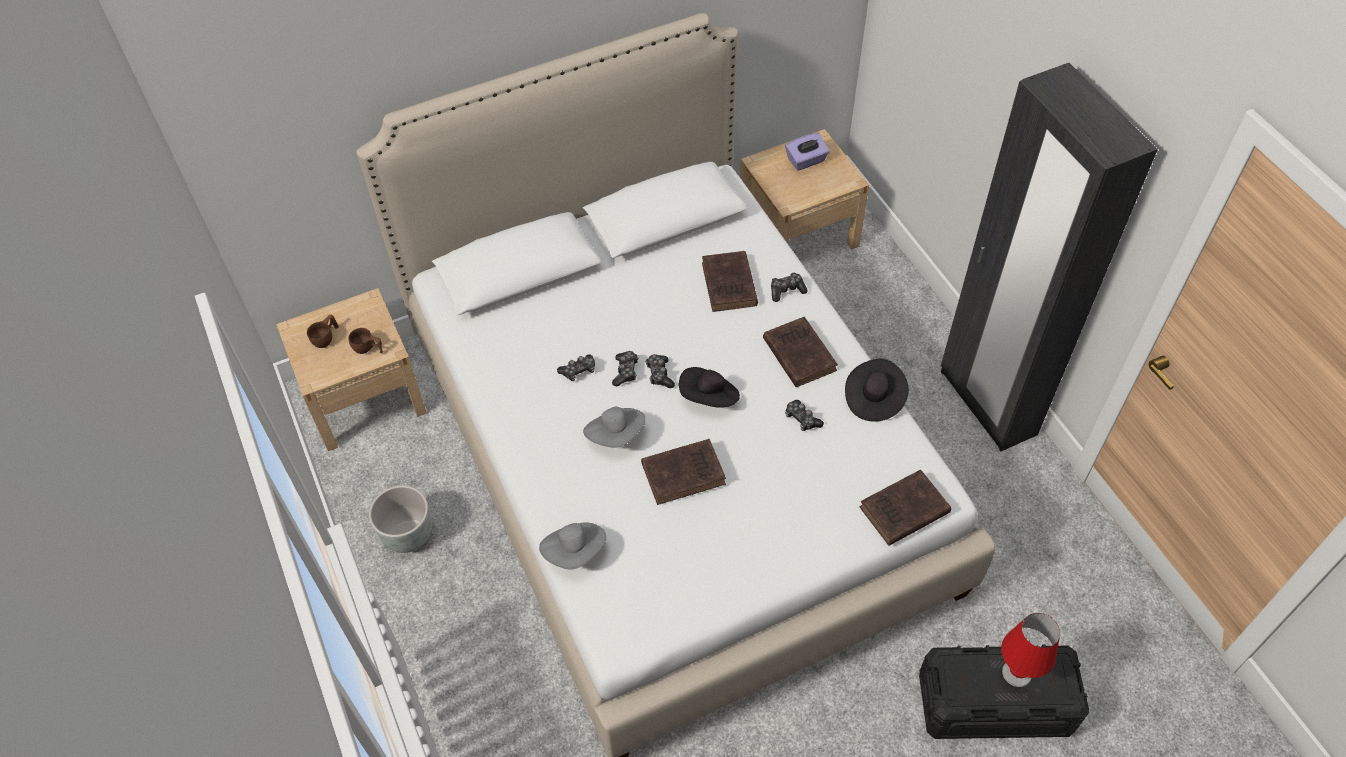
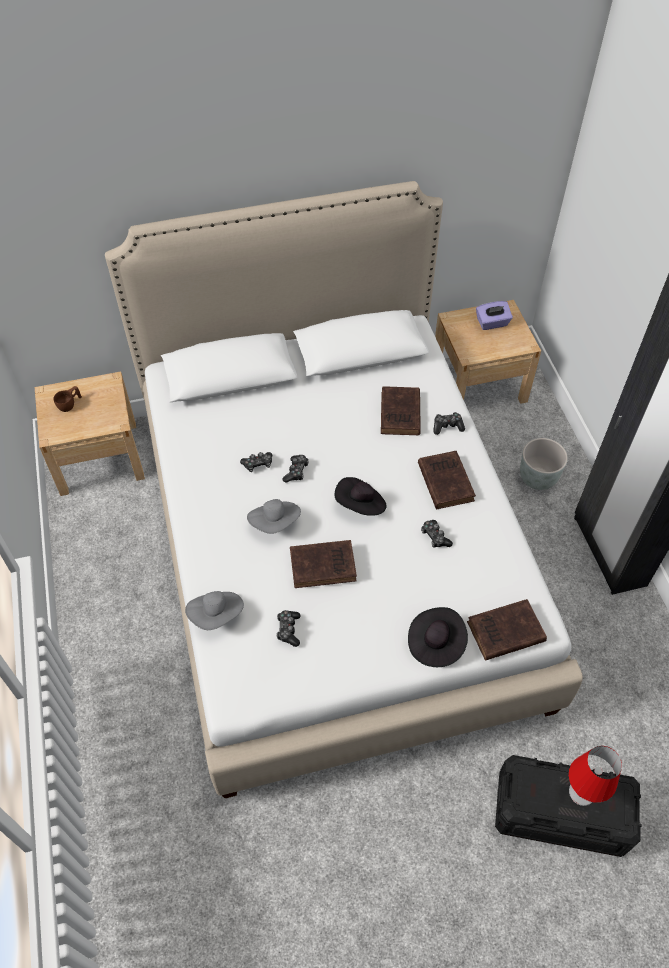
camera: 10 degrees right, 0 degrees up
brown cup [348,328,383,354] -> none
grey planter [369,485,432,553] -> grey planter moved to [520,438,568,490]
game controller [646,354,675,388] -> game controller moved to [276,610,300,647]
black hat [845,358,909,422] -> black hat moved to [408,607,468,667]

